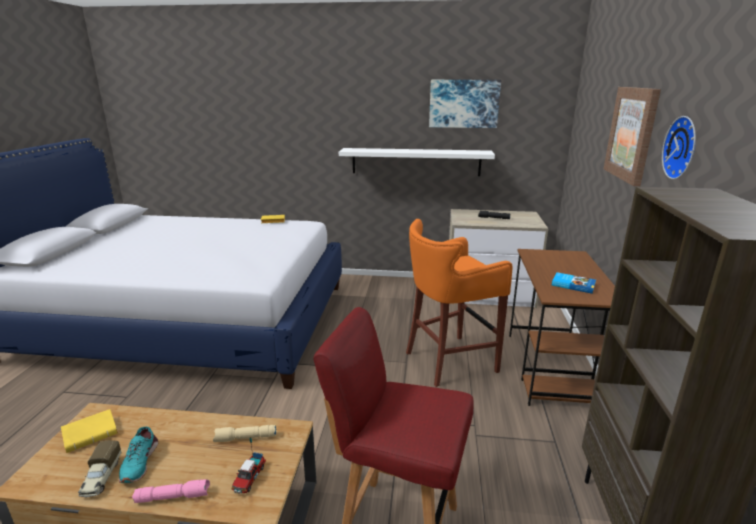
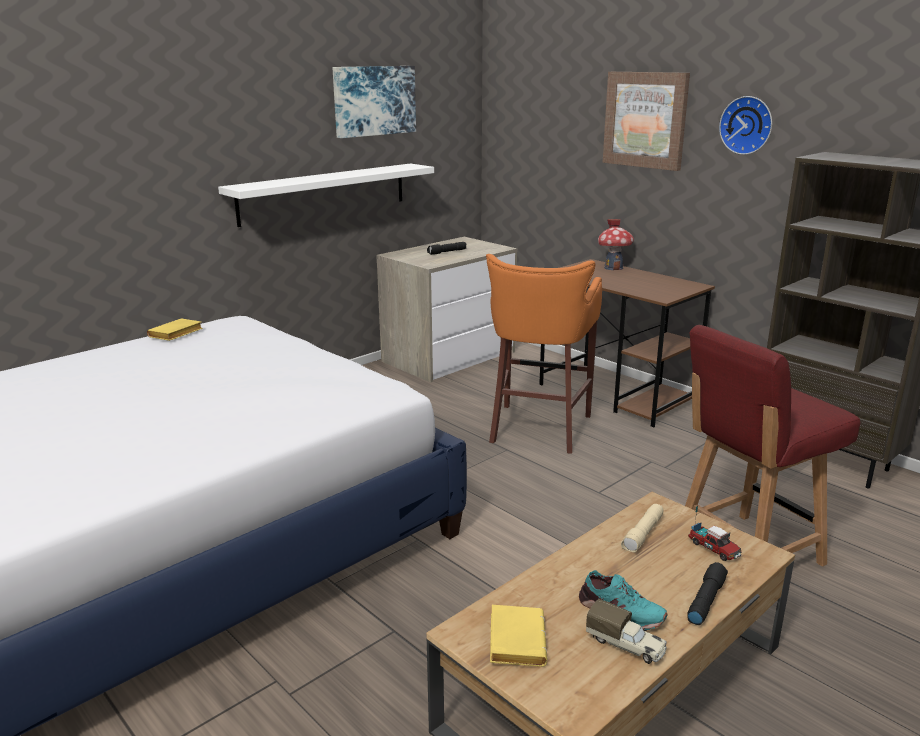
camera: 50 degrees left, 0 degrees up
pink flashlight [132,479,210,503] -> black flashlight [687,562,728,625]
book [552,272,596,294] -> none
none -> toy house [598,219,634,270]

